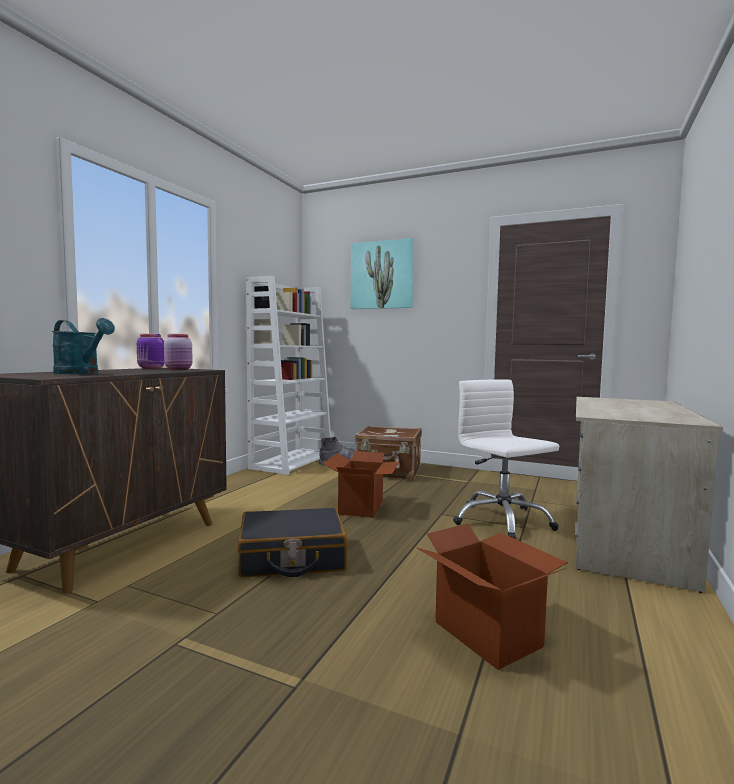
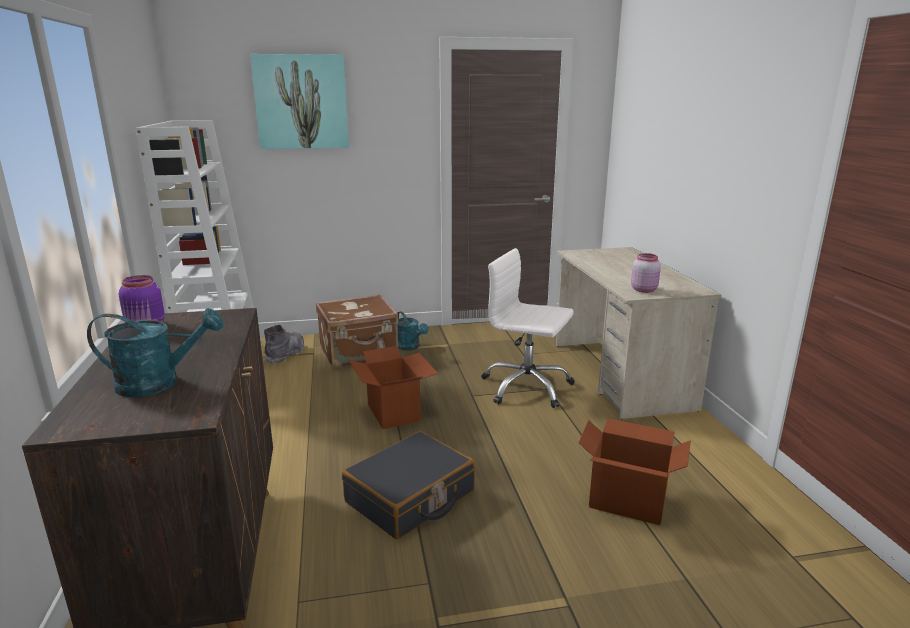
camera: 35 degrees left, 15 degrees up
pink jar [164,334,193,370] -> pink jar moved to [631,253,661,293]
none -> turquoise watering can [397,311,429,351]

